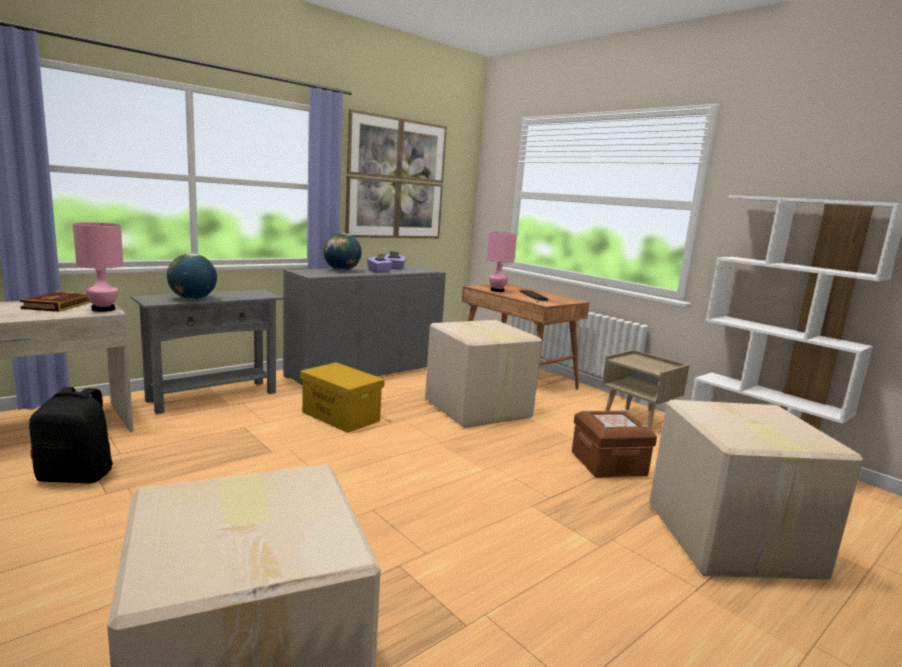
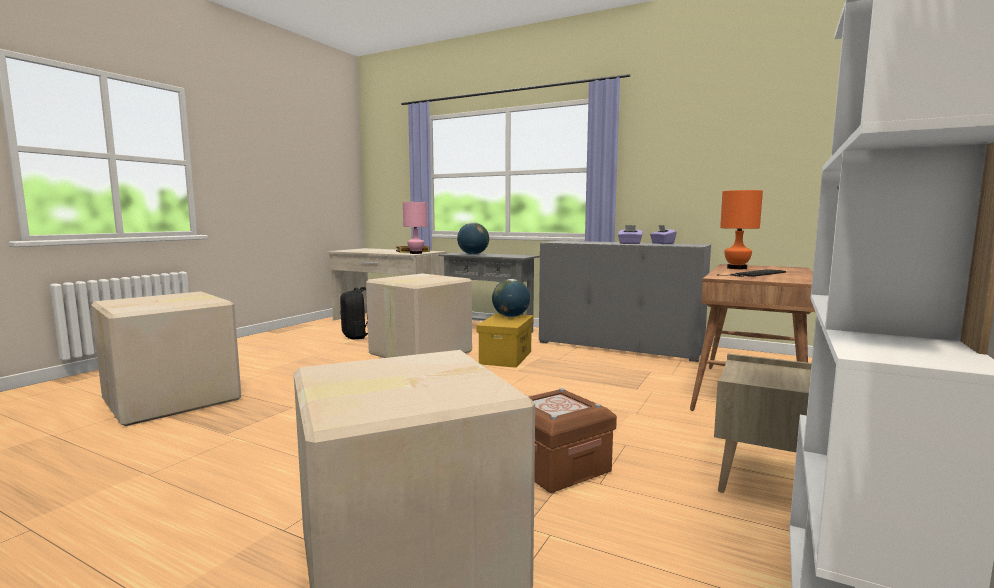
camera: 70 degrees right, 5 degrees down
globe [323,233,362,271] -> globe moved to [492,279,530,317]
picture [345,109,447,238] -> none
cardboard box [425,320,542,428] -> cardboard box moved to [366,273,472,358]
pink table lamp [487,232,517,292] -> orange table lamp [720,190,763,269]

